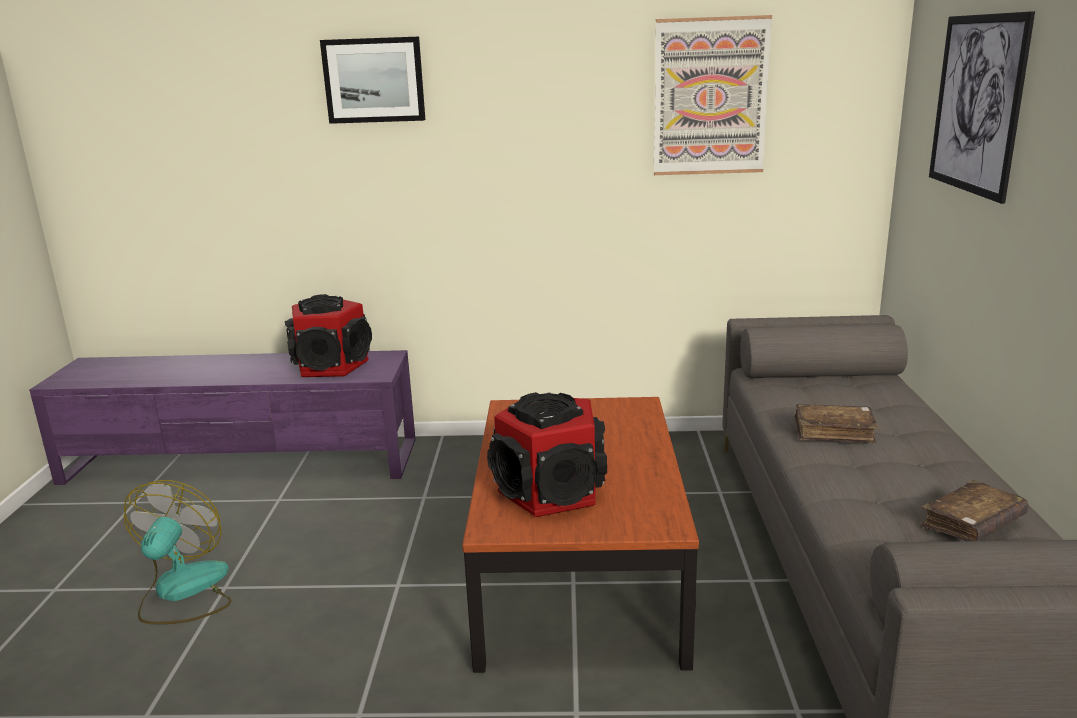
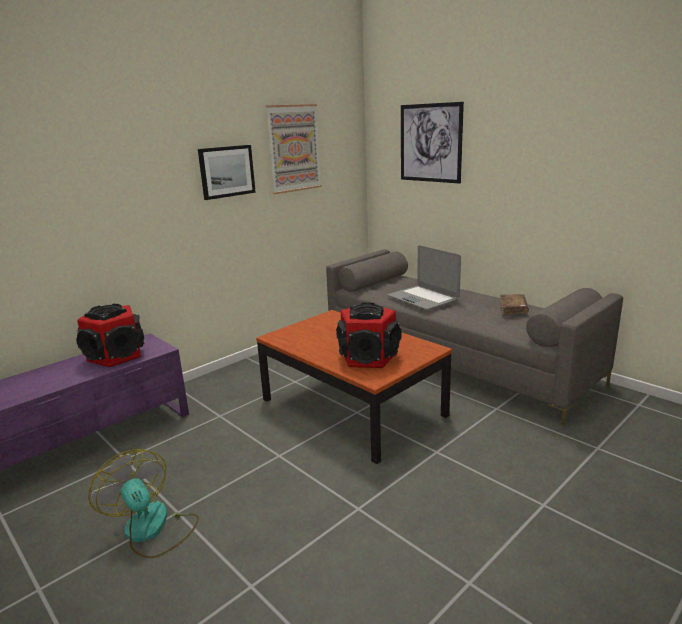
camera: 45 degrees left, 0 degrees up
picture [320,37,425,124] -> picture moved to [198,145,256,200]
brown book [795,404,879,443] -> laptop [387,245,461,310]

